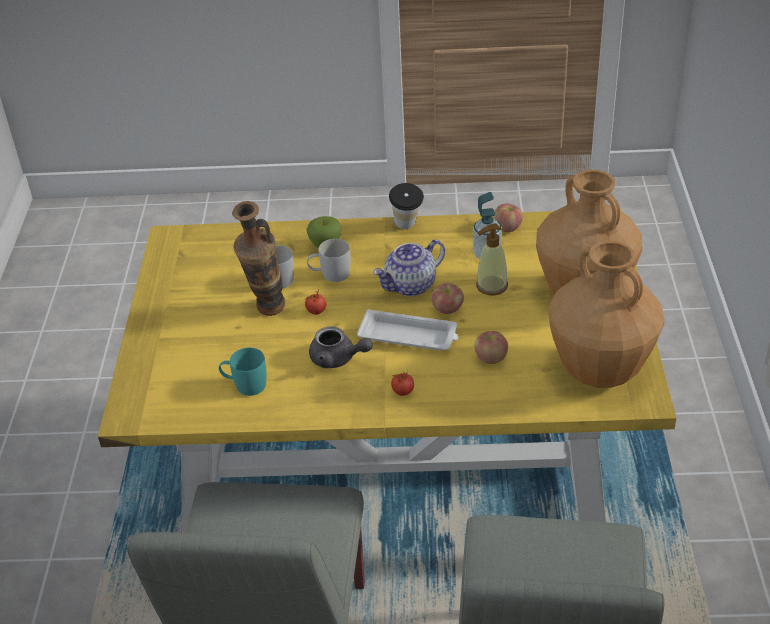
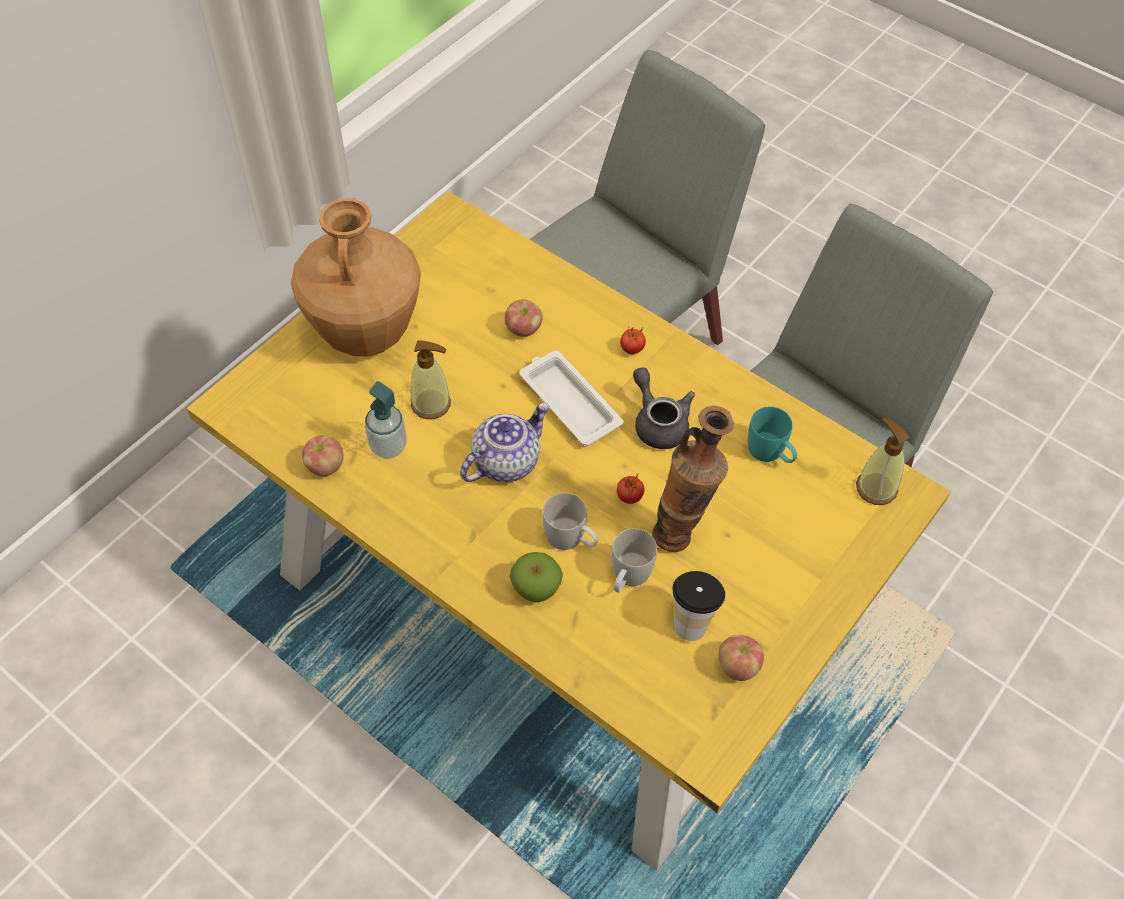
camera: 145 degrees left, 15 degrees up
teapot [373,239,445,296] -> teapot turned 45 degrees counterclockwise [460,403,550,482]
cup [389,183,424,229] -> cup moved to [673,571,725,641]
apple [432,283,464,314] -> apple moved to [718,635,764,681]
brown vase [548,241,665,388] -> none
none -> soap dispenser [856,418,910,505]

